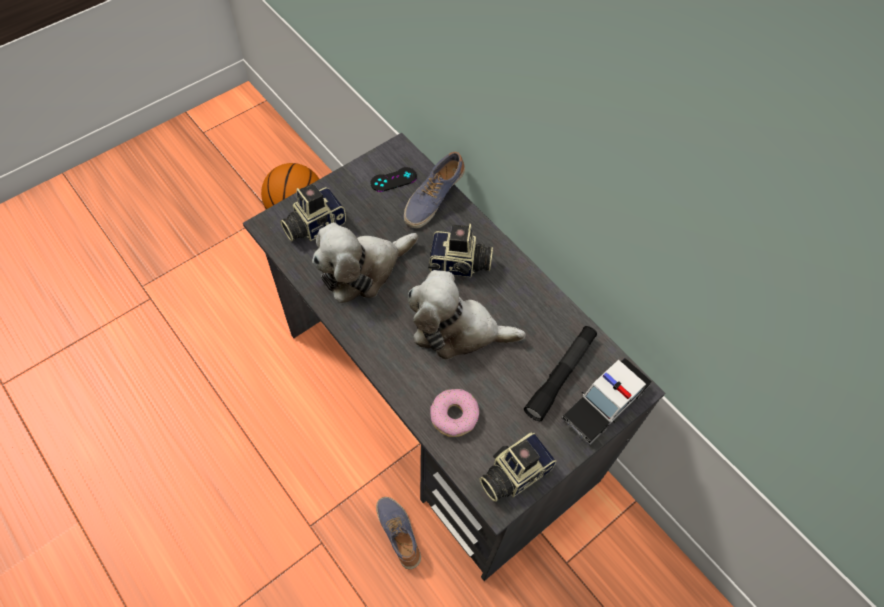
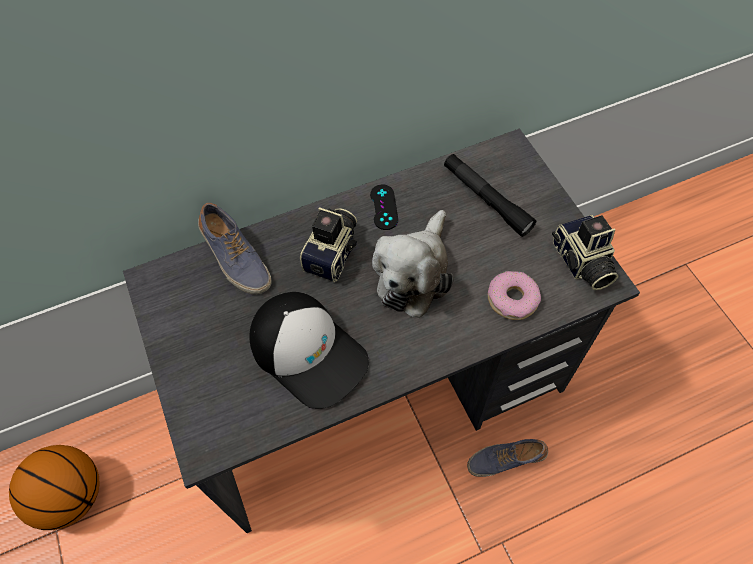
camera: 70 degrees left, 0 degrees up
camera [280,184,346,241] -> none
plush toy [312,222,418,303] -> cap [249,292,369,409]
black game controller [370,167,417,192] -> black game controller moved to [370,185,398,230]
toy car [561,358,652,445] -> none

